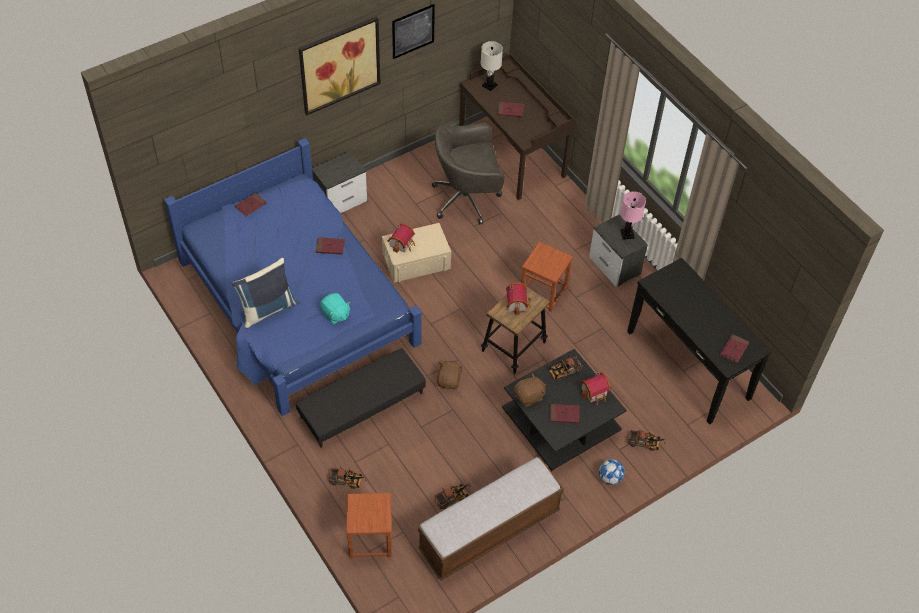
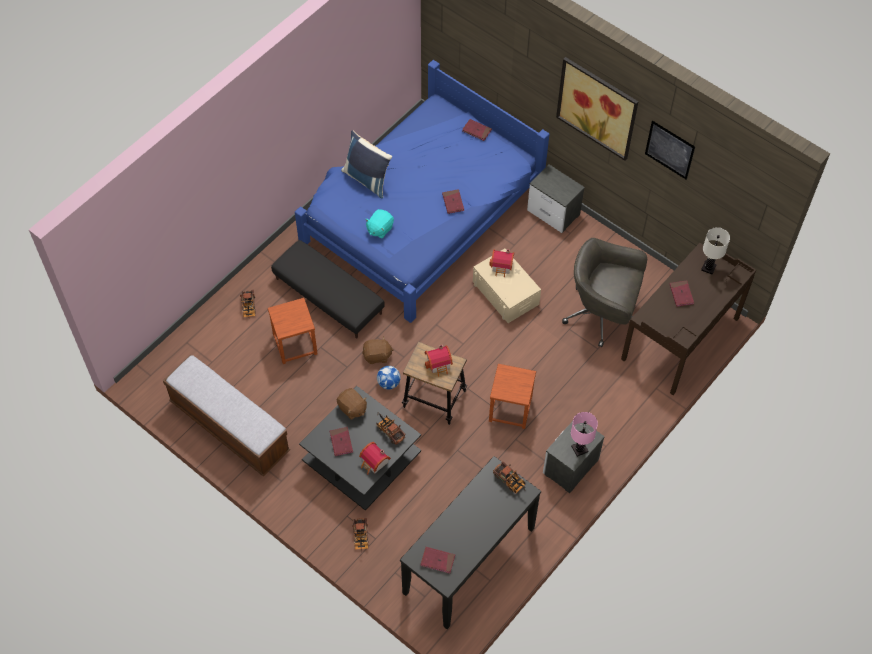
camera: 75 degrees right, 5 degrees up
brown stool [346,493,391,558] -> brown stool moved to [268,298,318,364]
grey office chair [432,123,504,225] -> grey office chair turned 45 degrees counterclockwise [562,238,647,347]
toy truck [434,483,470,509] -> toy truck moved to [493,461,525,494]
football [599,459,625,485] -> football moved to [377,366,401,389]

